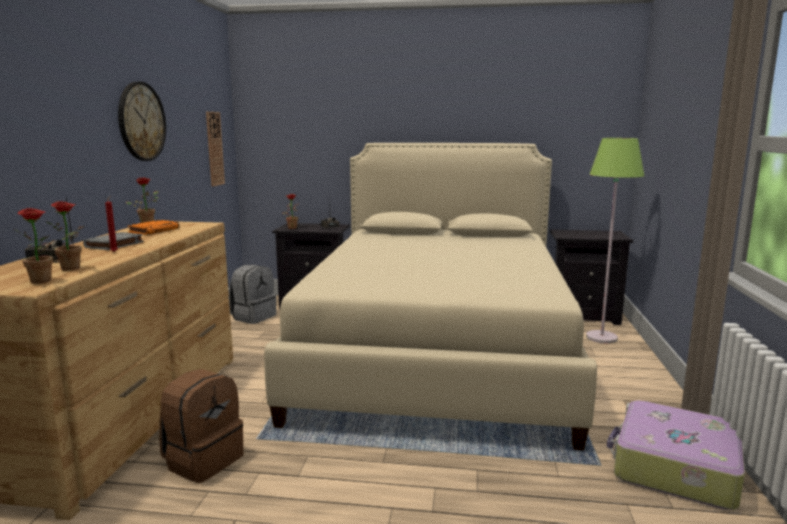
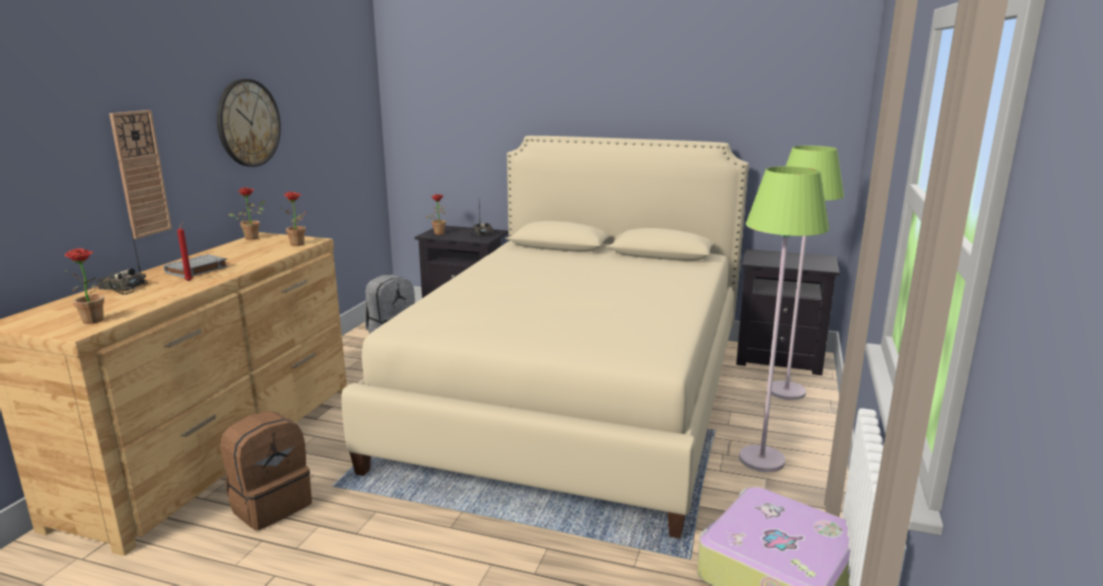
camera: 10 degrees right, 5 degrees up
potted plant [47,201,84,271] -> potted plant moved to [281,192,307,246]
orange book [127,220,179,235] -> none
wall clock [206,112,225,187] -> wall clock moved to [109,110,172,239]
none -> green floor lamp [739,166,829,472]

